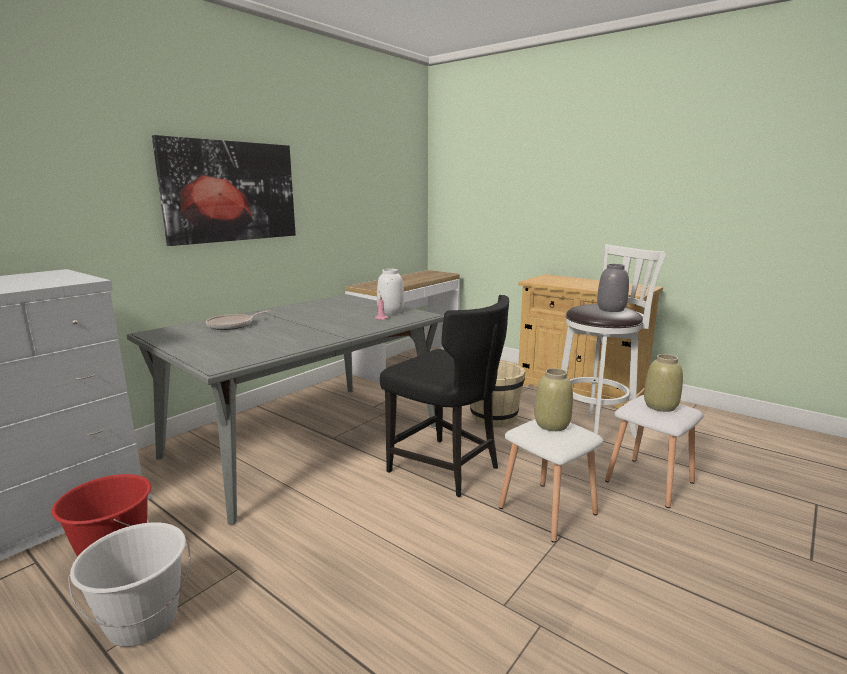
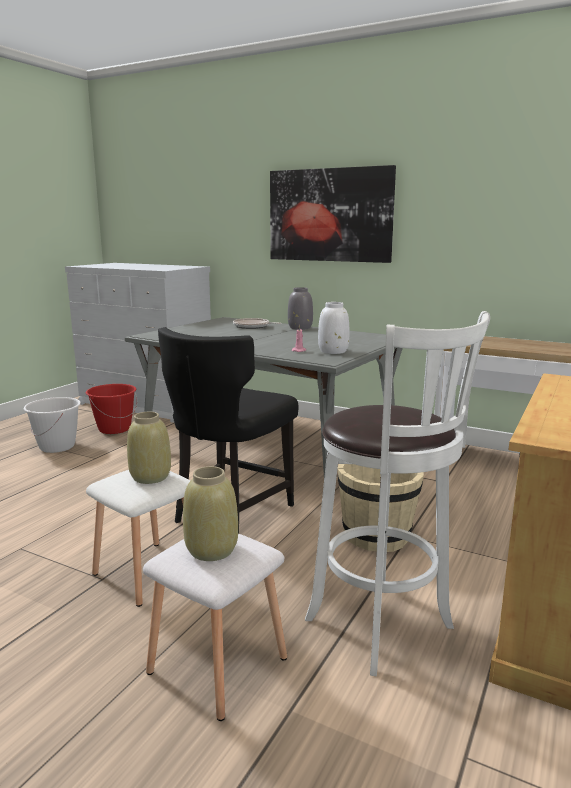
camera: 80 degrees right, 0 degrees up
grey vase [597,264,629,312] -> grey vase moved to [288,287,313,330]

